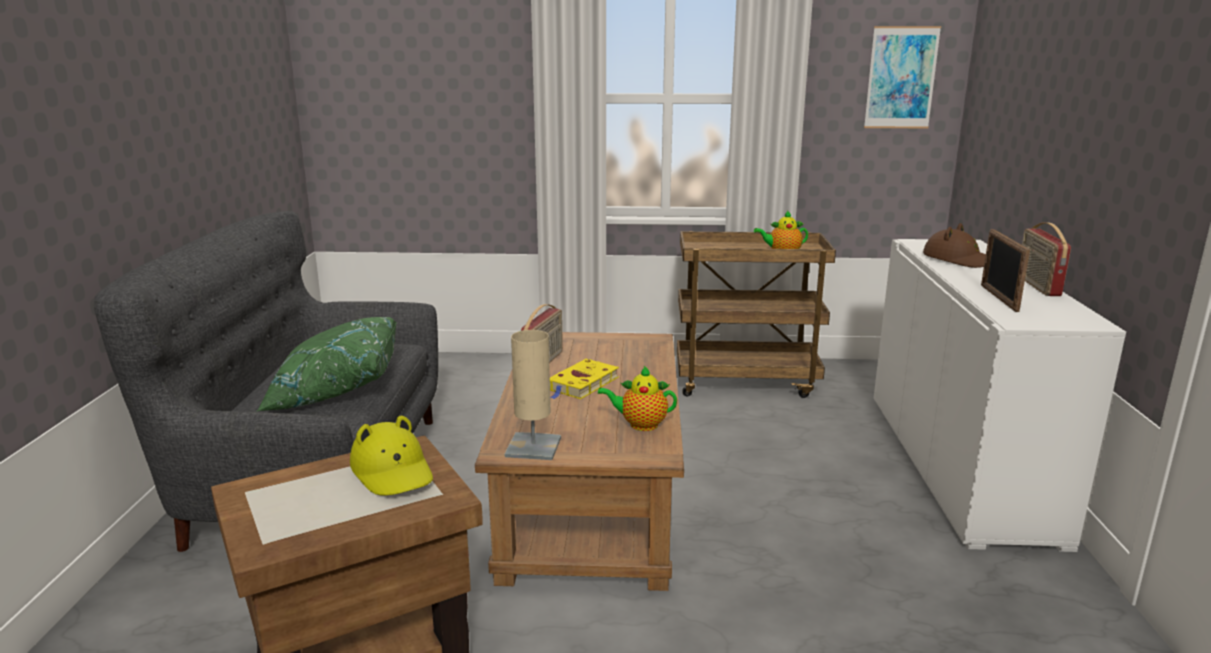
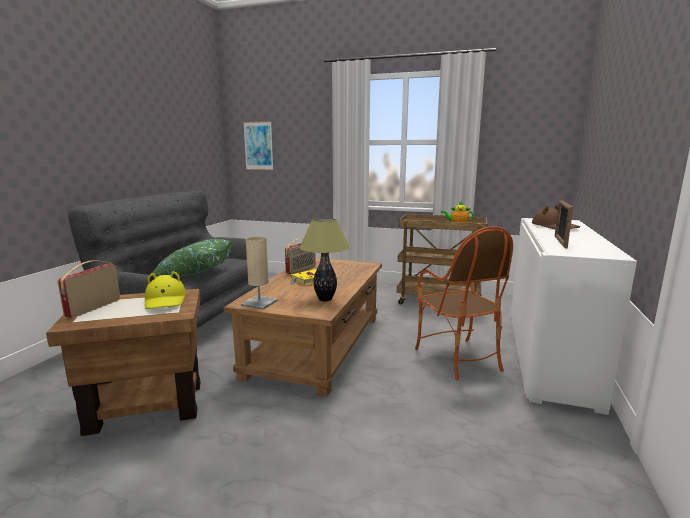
camera: 15 degrees right, 5 degrees down
teapot [597,366,677,431] -> table lamp [300,218,350,301]
picture [864,26,941,128] -> picture moved to [243,121,273,170]
radio [1022,222,1071,296] -> radio moved to [58,260,120,318]
none -> armchair [415,226,513,381]

